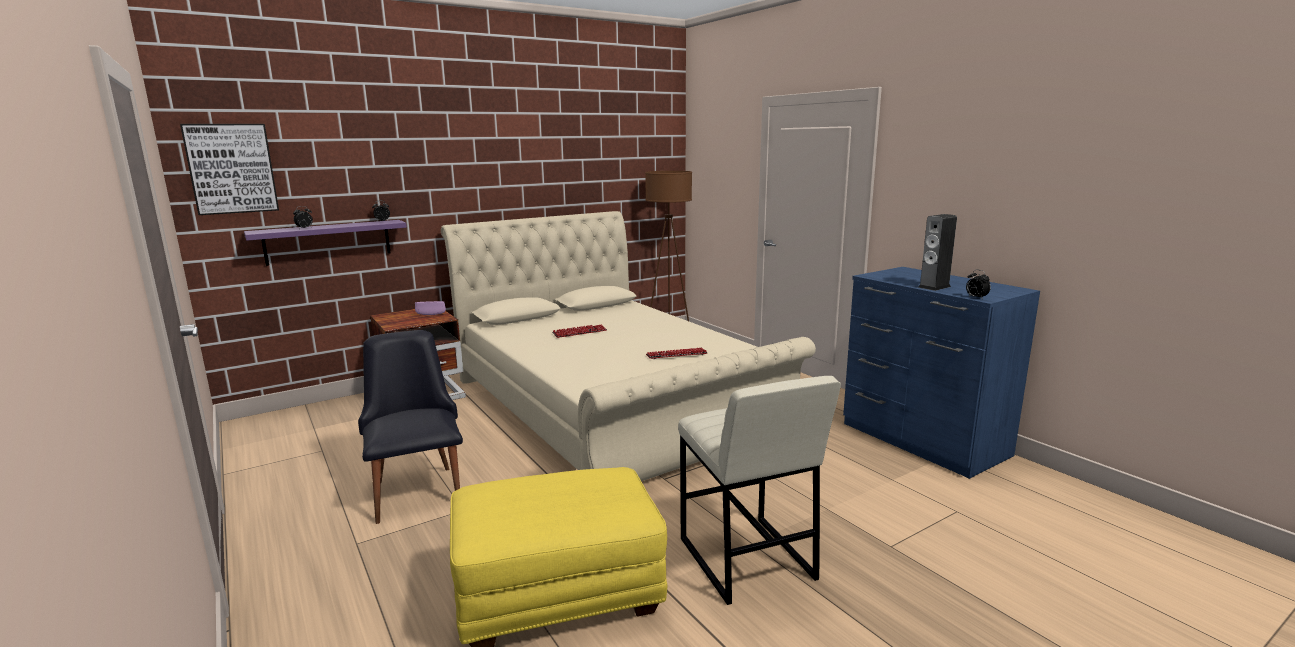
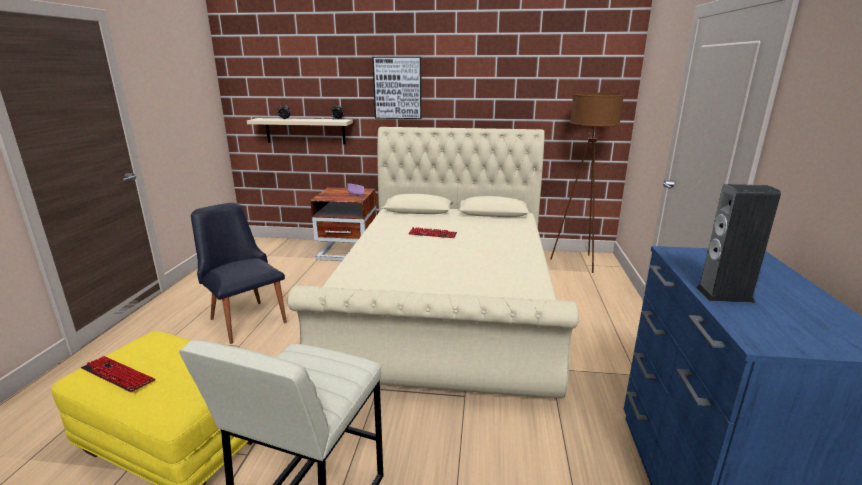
camera: 40 degrees right, 5 degrees up
picture [180,124,279,215] -> picture moved to [372,57,422,119]
purple shelf [244,220,407,266] -> beige shelf [247,118,353,144]
black chair [358,330,463,524] -> black chair turned 60 degrees counterclockwise [191,203,287,344]
keyboard [646,348,708,360] -> keyboard moved to [81,356,155,392]
alarm clock [966,270,991,299] -> none

